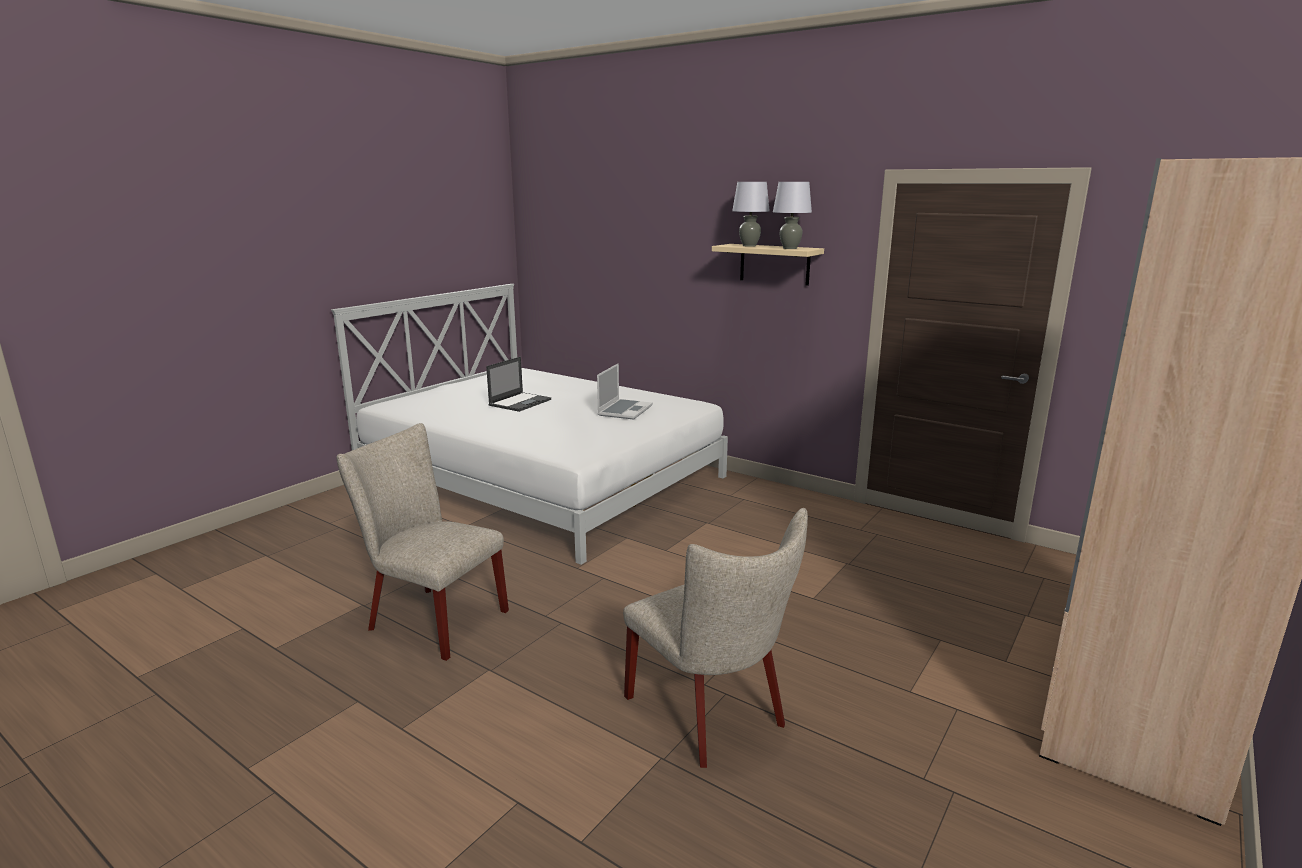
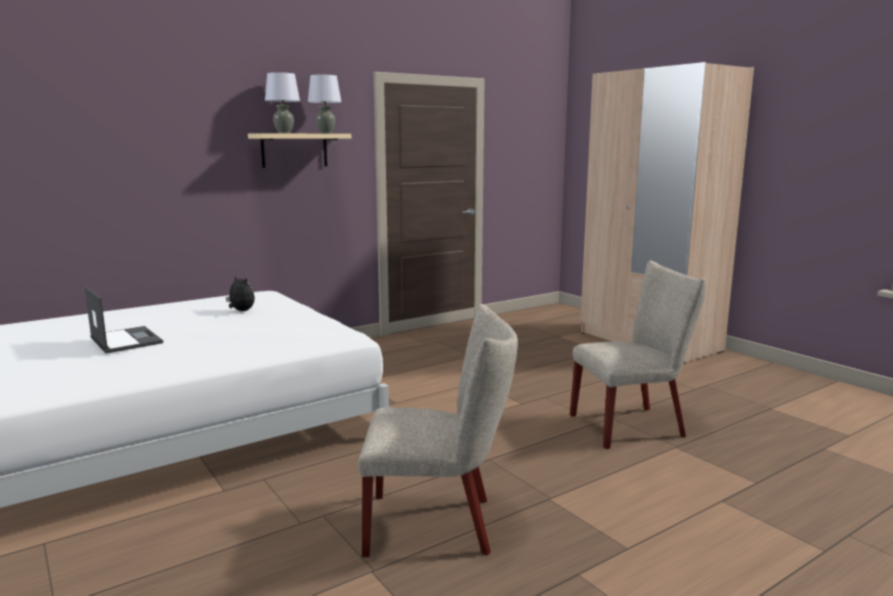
camera: 70 degrees left, 5 degrees down
beige chair [336,423,509,661] -> beige chair turned 135 degrees counterclockwise [358,304,518,557]
laptop [597,363,653,420] -> plush toy [226,275,255,311]

